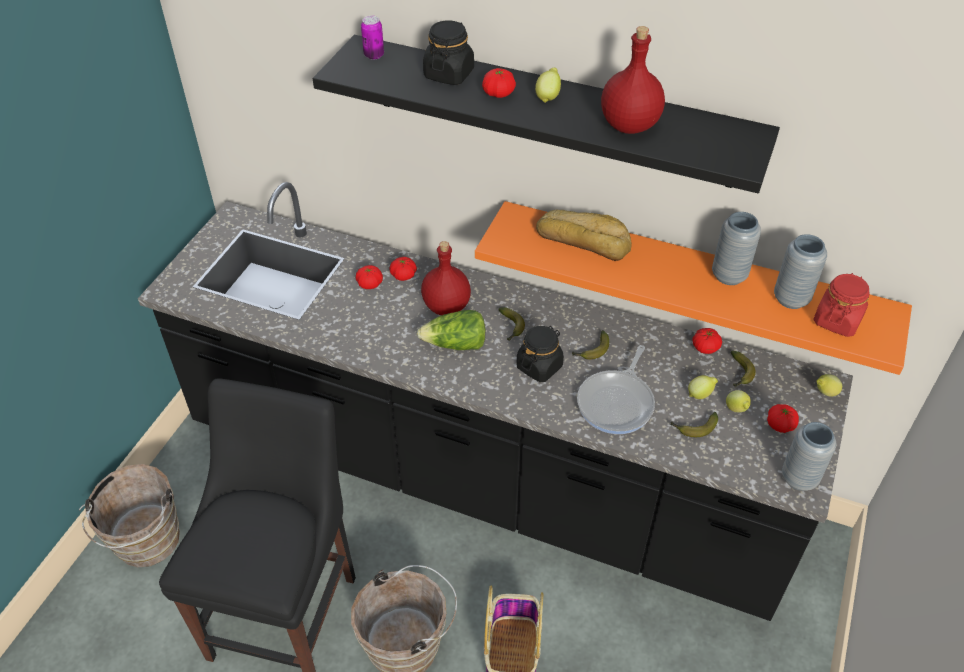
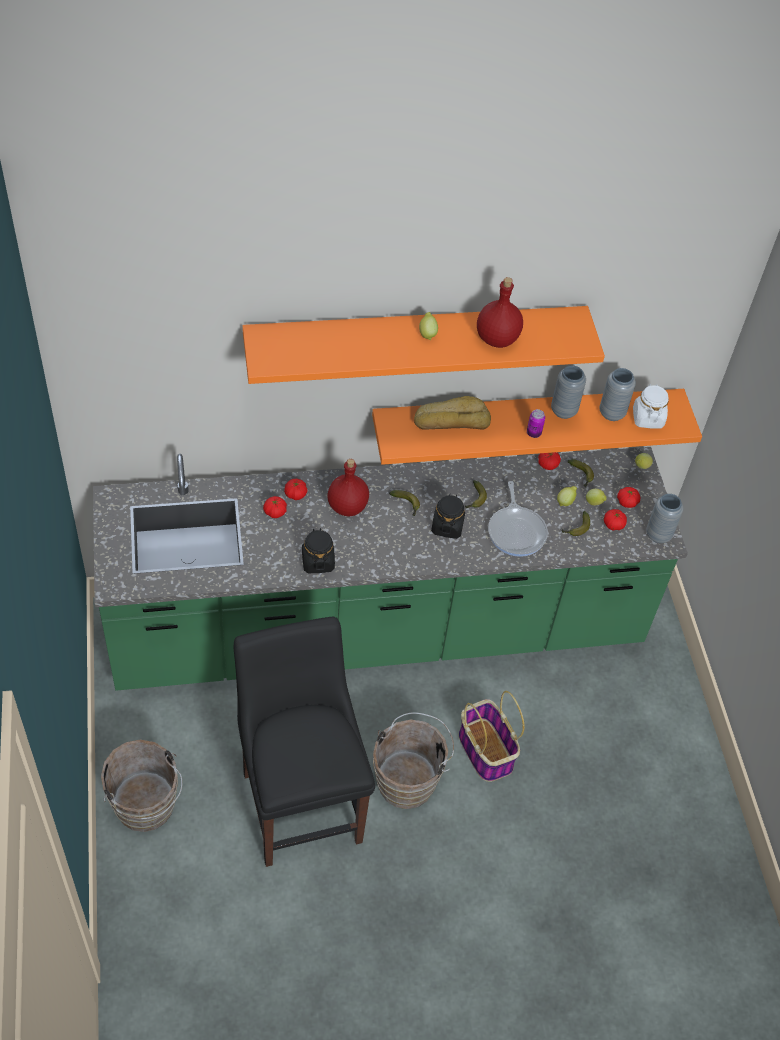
camera: 35 degrees left, 5 degrees up
black counter [138,182,853,621] -> green counter [93,447,688,691]
black shelf [313,35,780,193] -> orange shelf [242,306,605,384]
can [361,16,384,60] -> can moved to [527,409,545,438]
lettuce [417,310,485,350] -> none
black jar [423,20,474,85] -> black jar moved to [302,528,335,573]
tomato [482,68,516,98] -> tomato moved to [604,509,627,530]
red jar [813,273,870,337] -> white jar [633,384,669,429]

